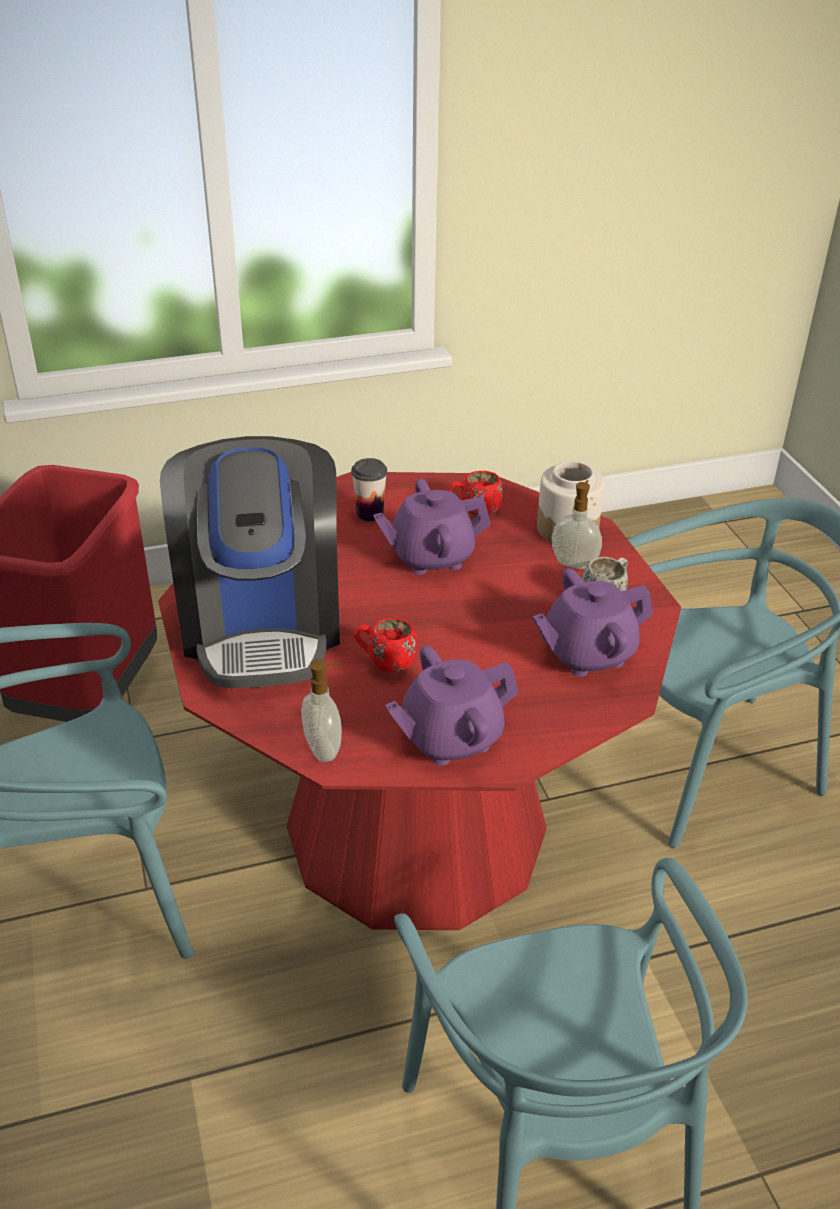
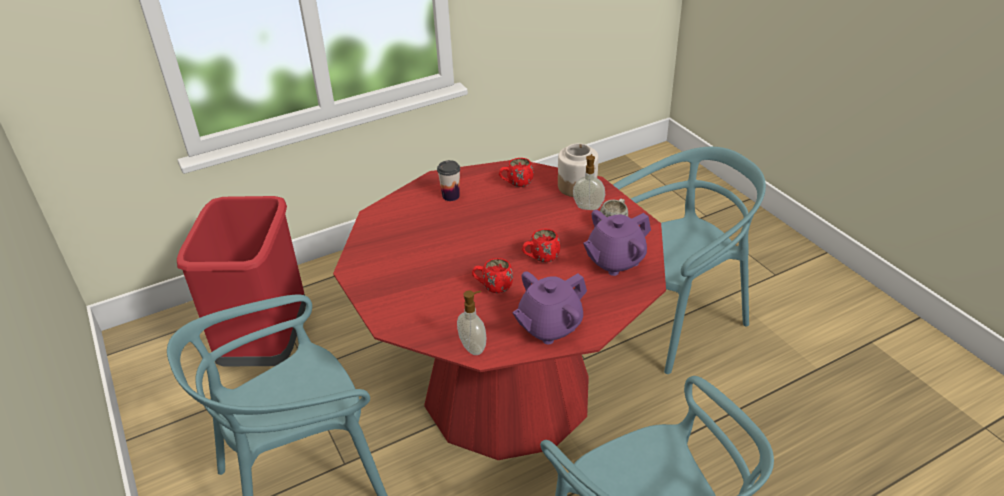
camera: 10 degrees left, 0 degrees up
coffee machine [160,436,340,688] -> none
purple teapot [373,479,491,575] -> none
none -> red mug [522,229,560,262]

